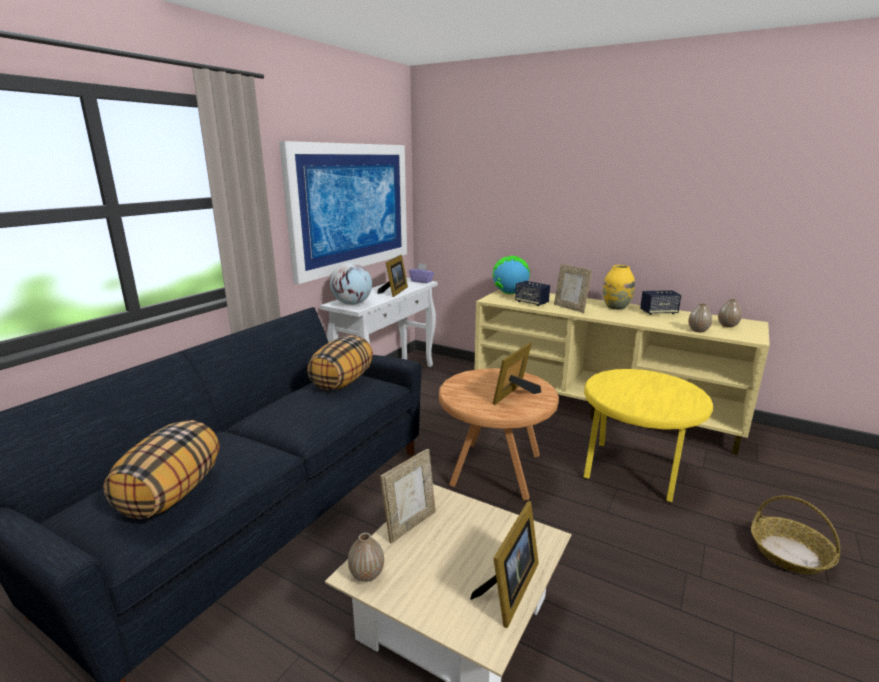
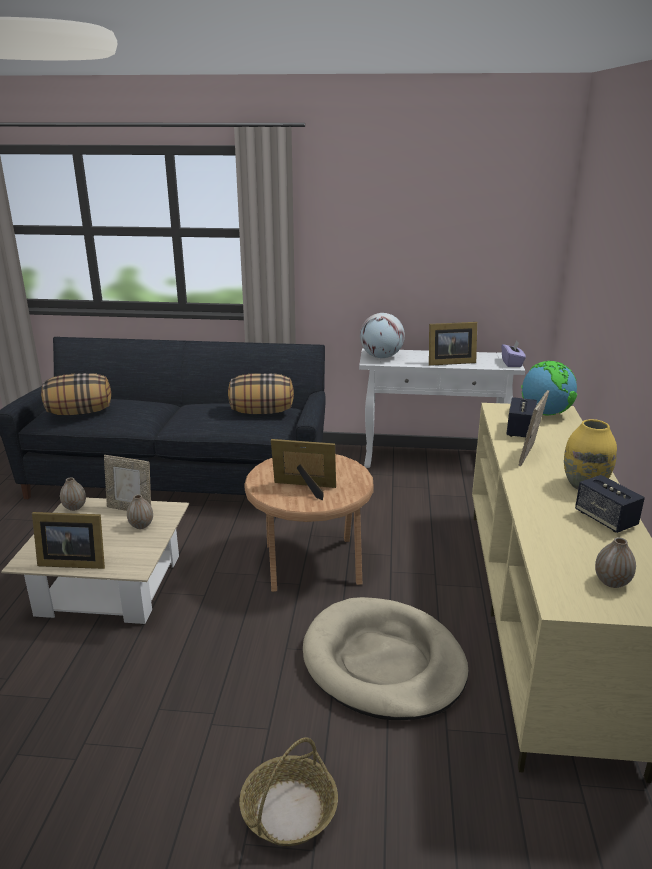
camera: 65 degrees right, 5 degrees up
picture [279,141,407,284] -> none
yellow side table [584,369,713,502] -> beige dog bed [303,597,469,720]
vase [688,303,712,332] -> vase moved to [127,494,153,529]

